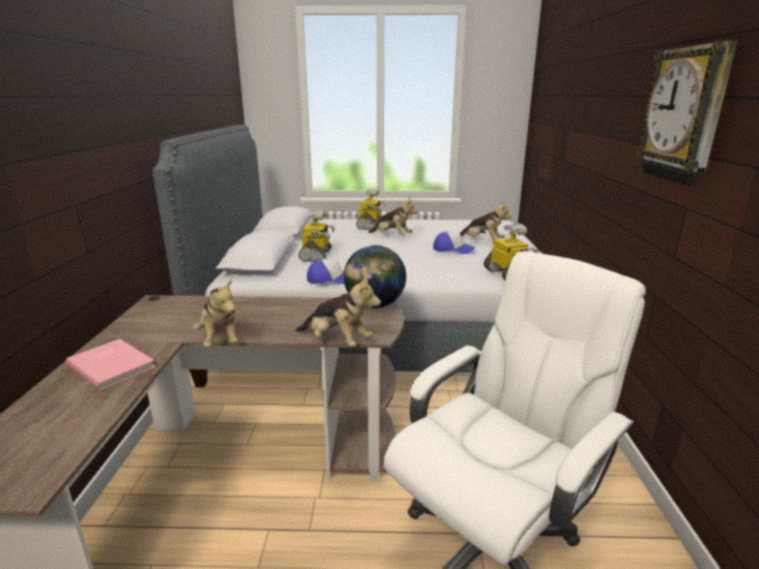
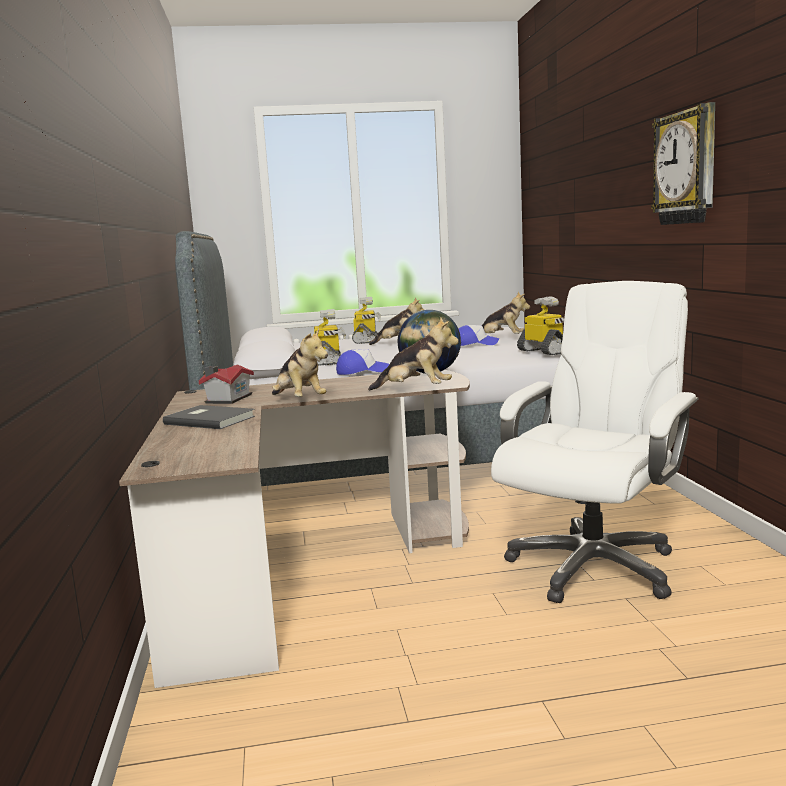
camera: 10 degrees left, 10 degrees down
pink book [66,339,155,391] -> grey book [163,405,255,429]
none -> toy house [199,364,254,404]

